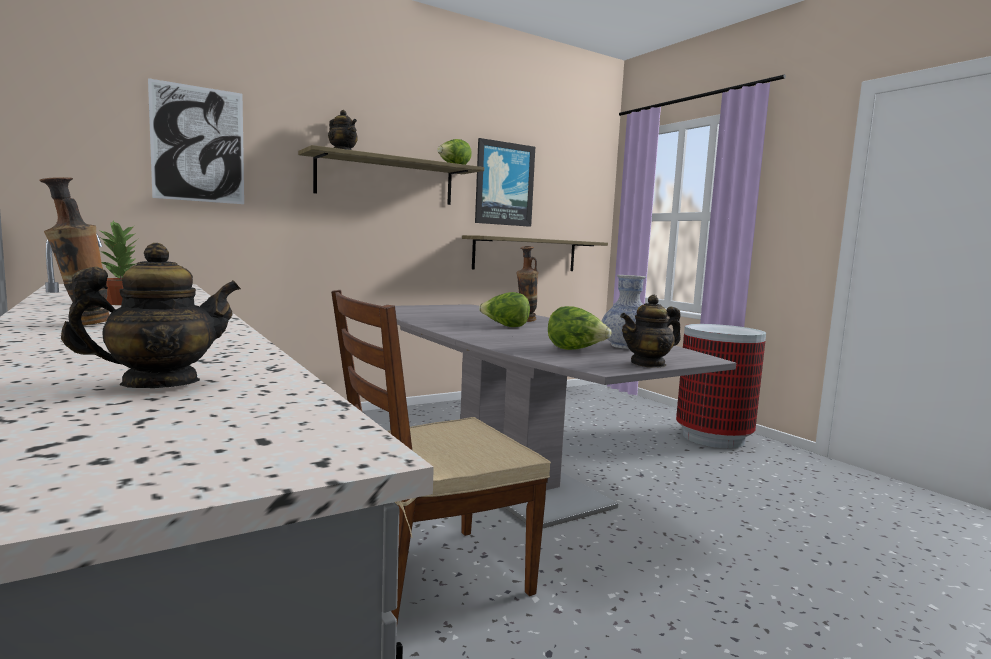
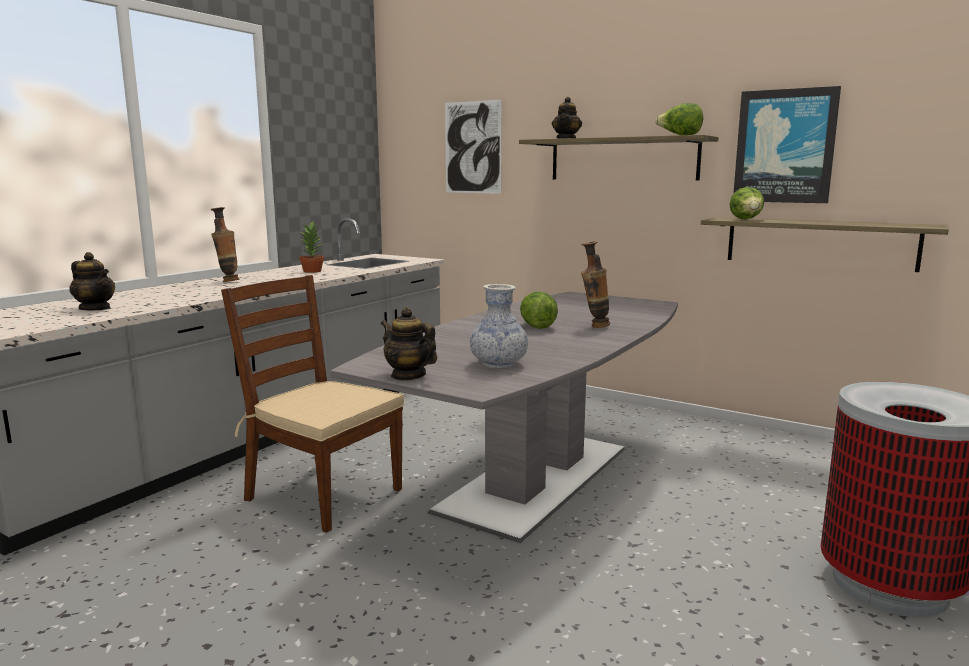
camera: 65 degrees right, 5 degrees up
lettuce [548,306,612,350] -> lettuce moved to [730,187,764,220]

